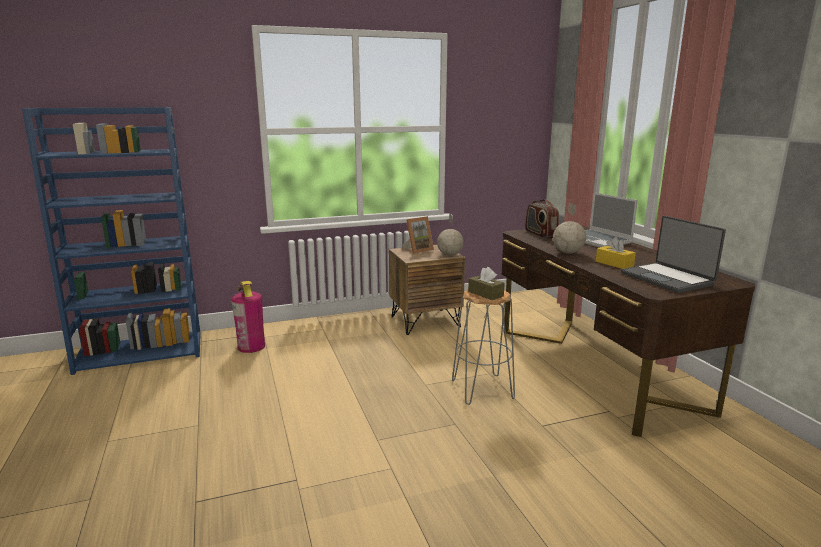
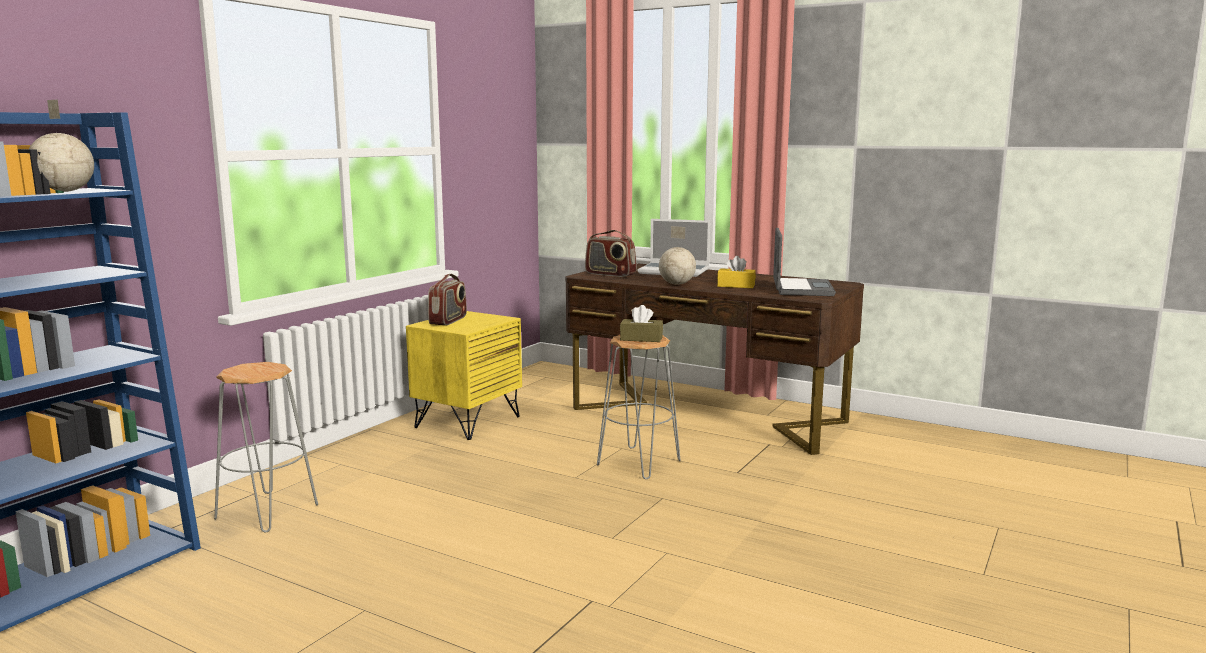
camera: 40 degrees left, 5 degrees down
fire extinguisher [231,281,265,353] -> grey stool [214,362,318,532]
brown nightstand [389,245,465,335] -> yellow nightstand [406,311,522,440]
picture frame [402,216,434,254] -> radio [428,274,467,325]
globe [437,214,464,255] -> globe moved to [29,99,94,192]
laptop [621,216,726,293] -> laptop turned 105 degrees counterclockwise [773,228,836,296]

